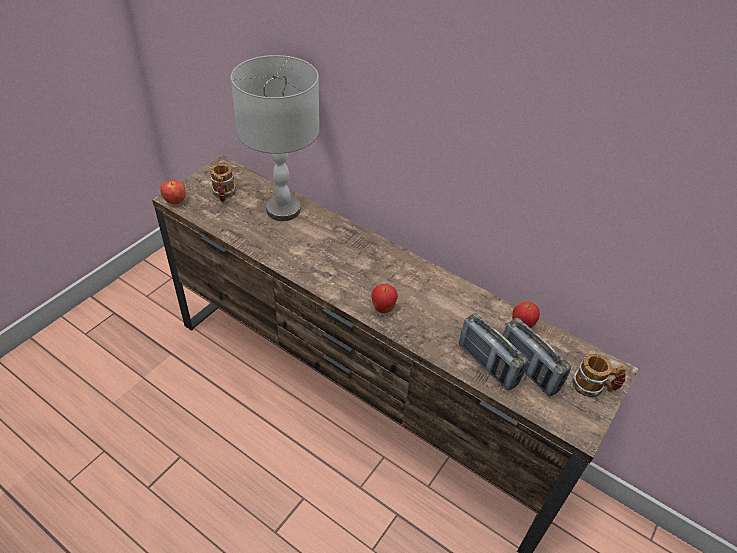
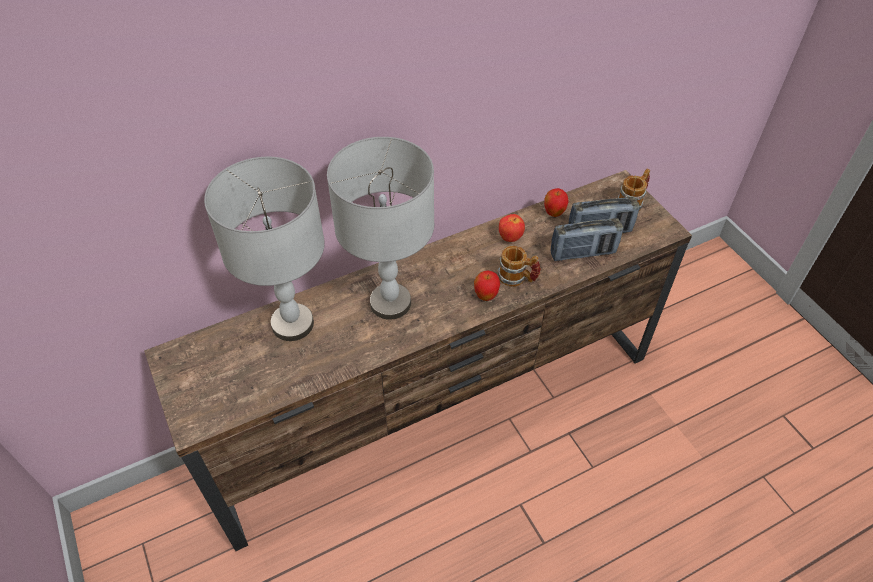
camera: 60 degrees left, 5 degrees up
apple [160,179,186,204] -> apple moved to [499,214,525,242]
mug [210,163,236,202] -> mug moved to [498,246,541,287]
none -> grey table lamp [327,137,434,320]

